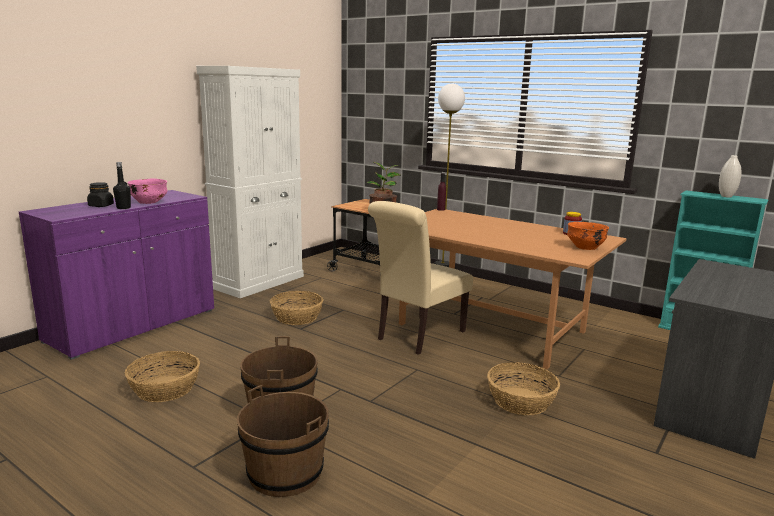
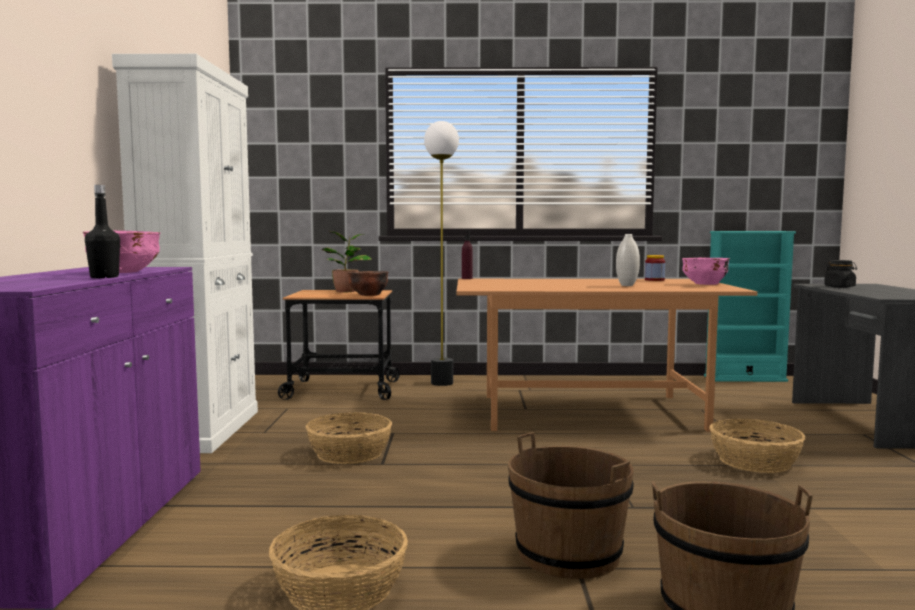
camera: 35 degrees left, 10 degrees down
black jar [87,182,114,207] -> black jar moved to [824,260,857,288]
beige chair [368,201,473,355] -> none
orange bowl [567,222,609,250] -> pink bowl [682,257,730,285]
white vase [719,155,742,197] -> white vase moved to [616,234,640,286]

